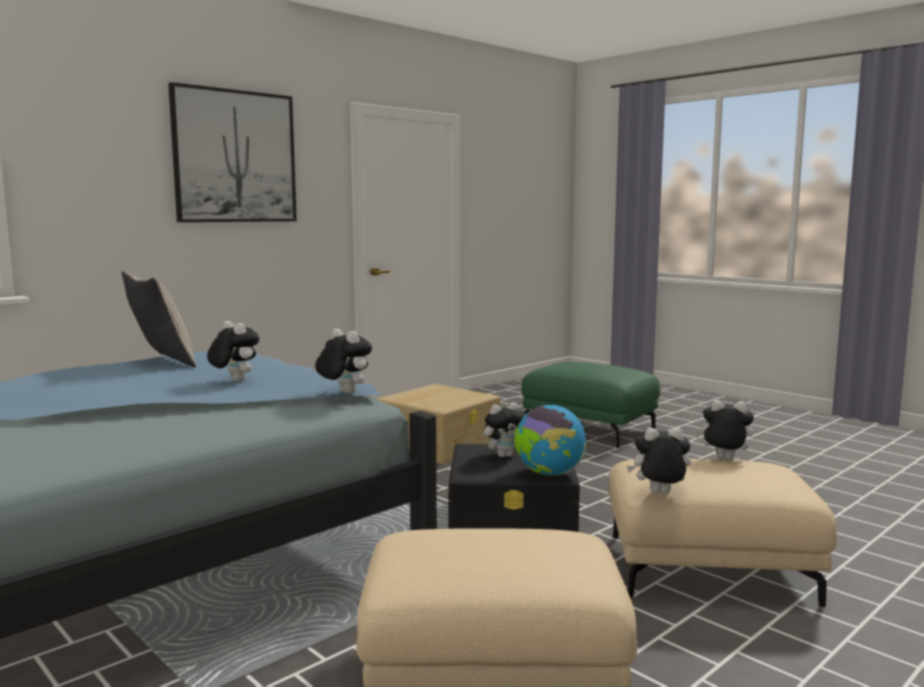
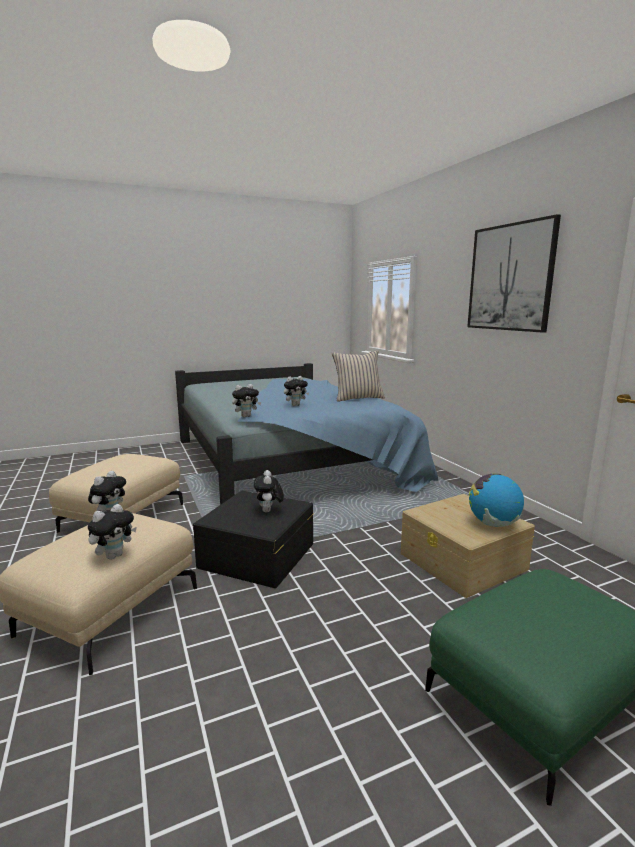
camera: 110 degrees right, 5 degrees up
globe [514,405,586,475] -> globe moved to [469,474,524,527]

